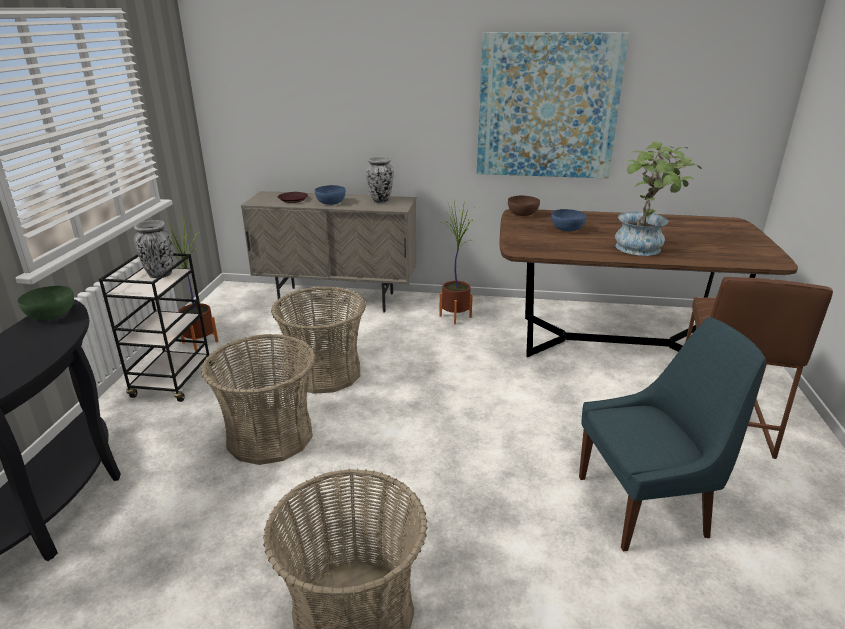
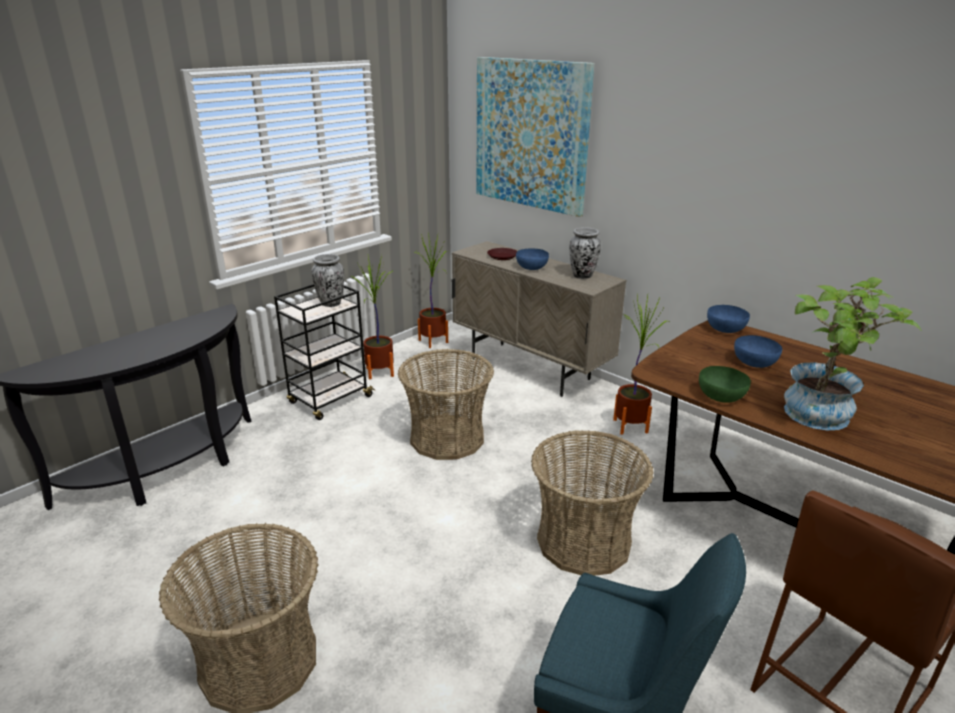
camera: 35 degrees right, 0 degrees up
green bowl [18,286,74,320] -> green bowl moved to [699,366,751,403]
basket [201,334,316,465] -> basket moved to [531,430,654,576]
picture [477,32,629,178] -> picture moved to [476,57,594,217]
brown bowl [508,196,540,216] -> blue bowl [707,305,750,333]
none -> potted plant [415,232,448,348]

